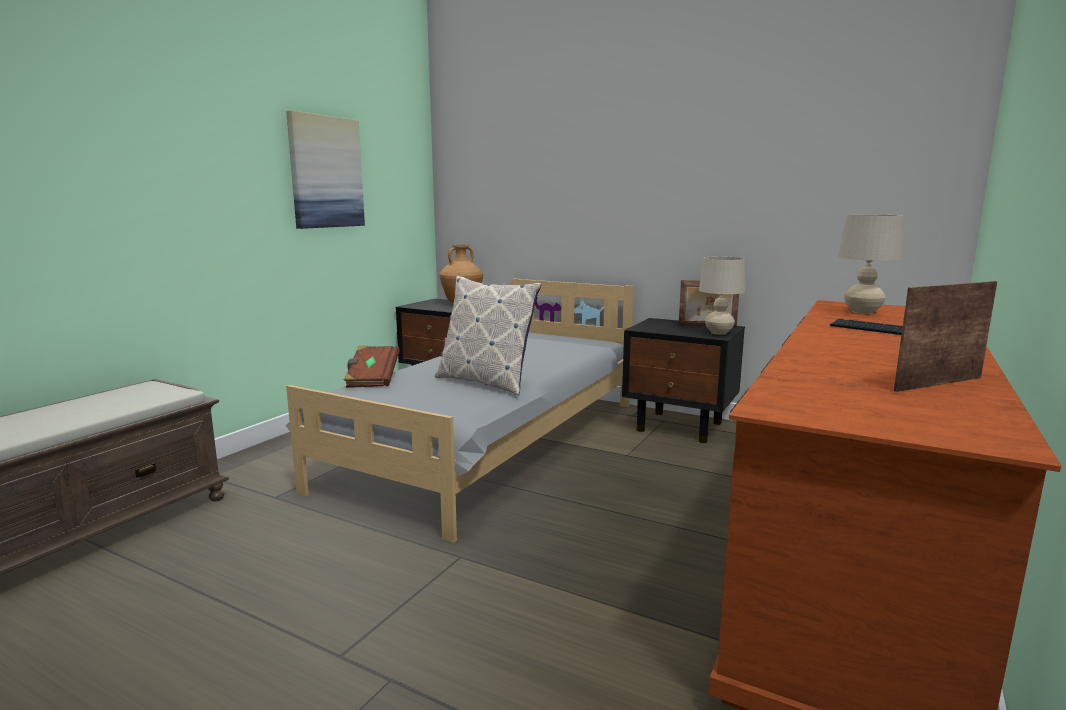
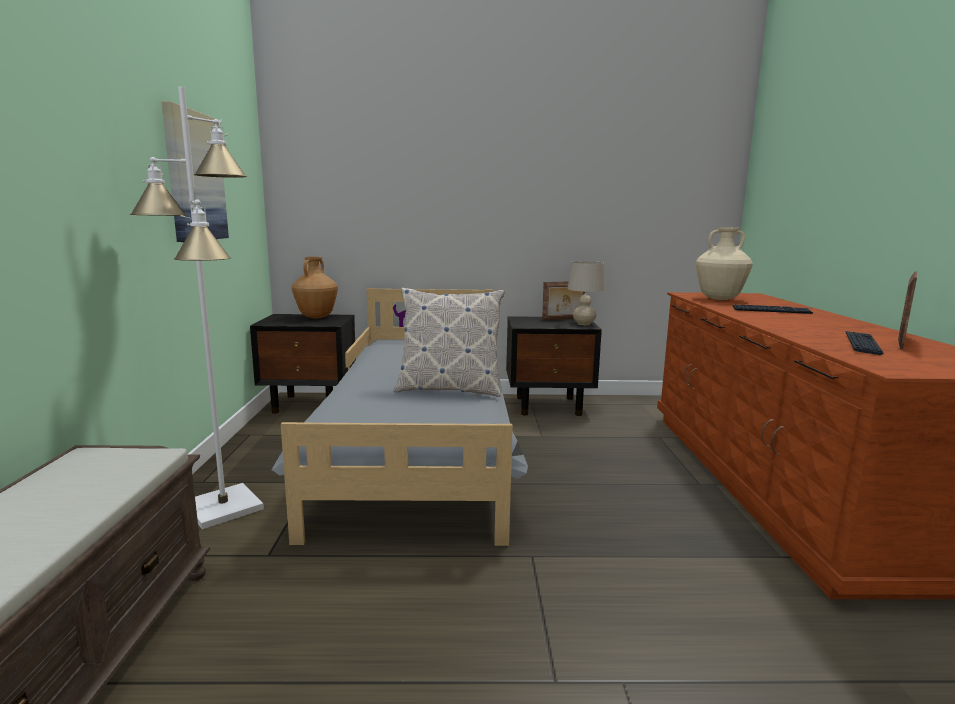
camera: 30 degrees left, 0 degrees up
brown book [344,345,400,388] -> none
beige table lamp [838,215,903,314] -> beige vase [696,227,753,300]
none -> white floor lamp [130,87,264,529]
none -> keyboard [845,331,883,355]

